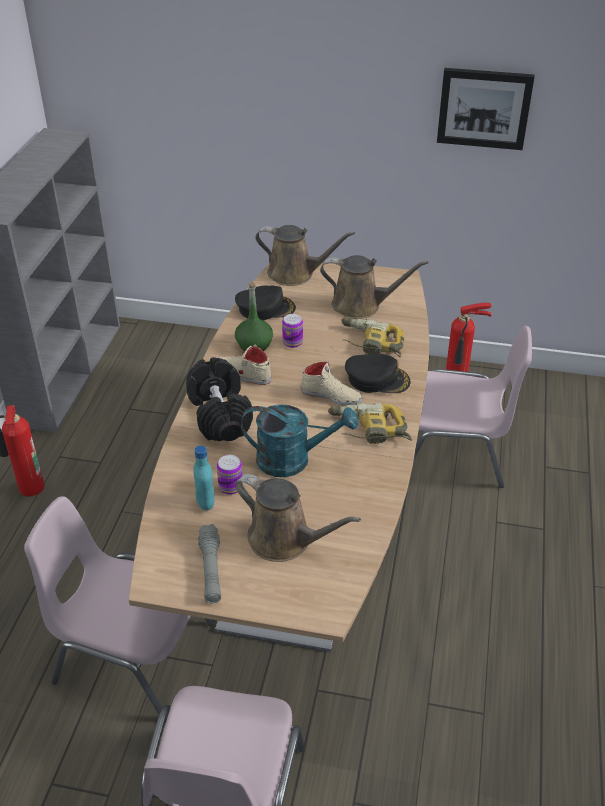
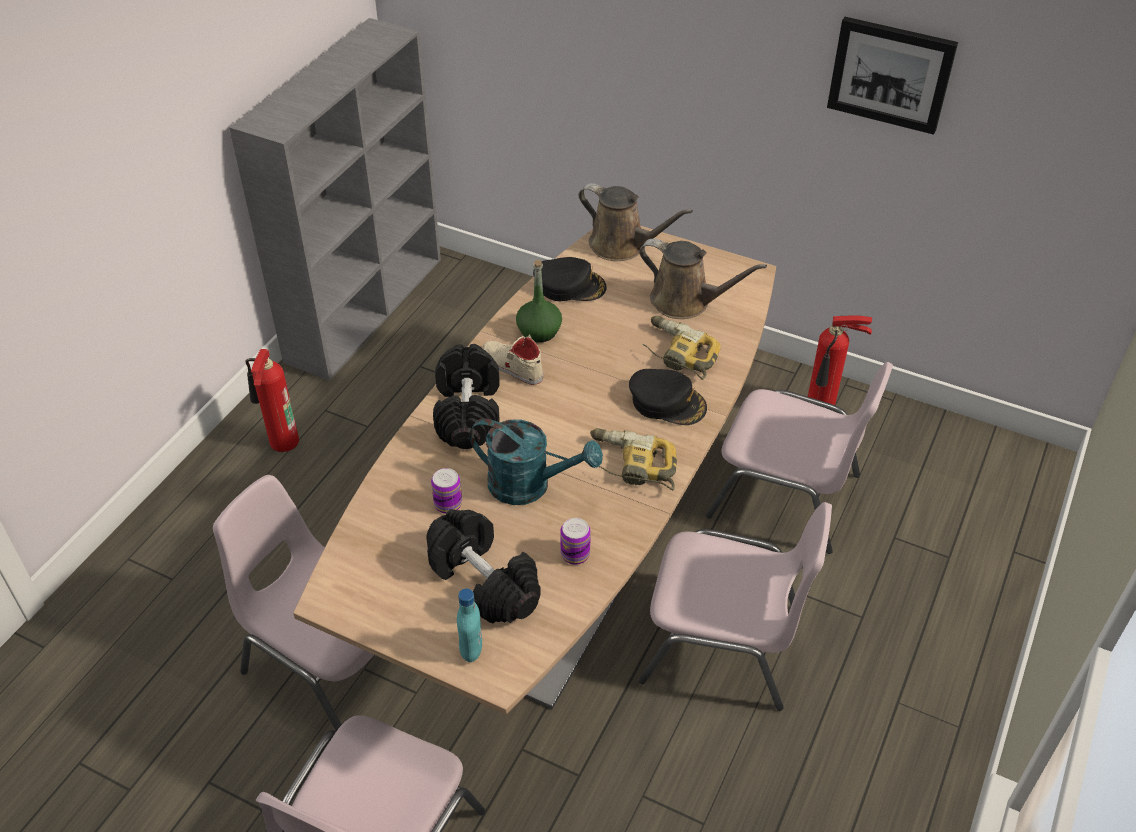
camera: 15 degrees right, 5 degrees up
turquoise bottle [193,445,214,511] -> turquoise bottle moved to [457,588,482,662]
grey flashlight [198,524,221,603] -> none
brown watering can [235,474,361,562] -> black dumbbell [426,509,541,623]
can [282,314,303,348] -> can moved to [560,518,591,565]
beige shoe [301,360,362,406] -> none
none -> pink chair [639,502,832,711]

